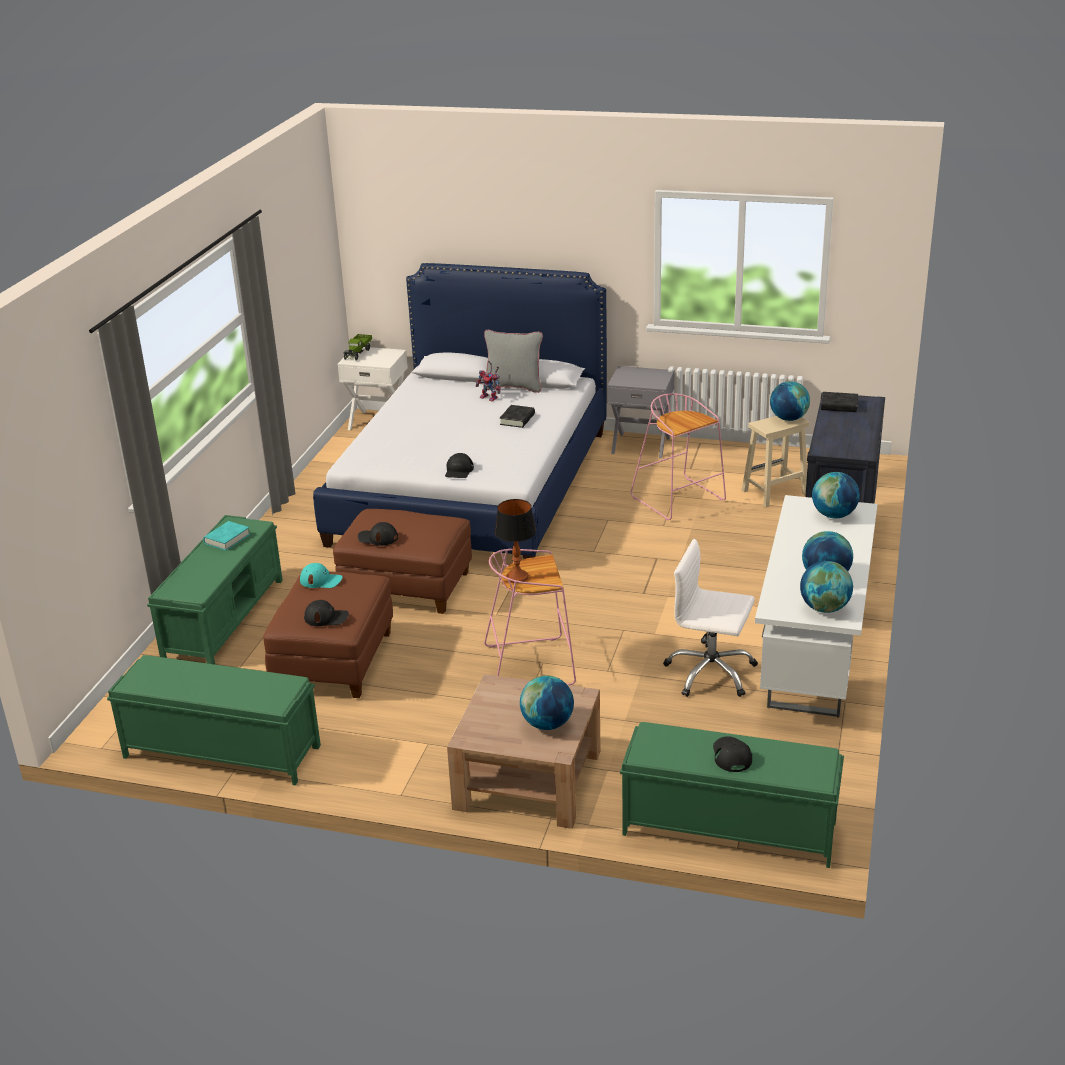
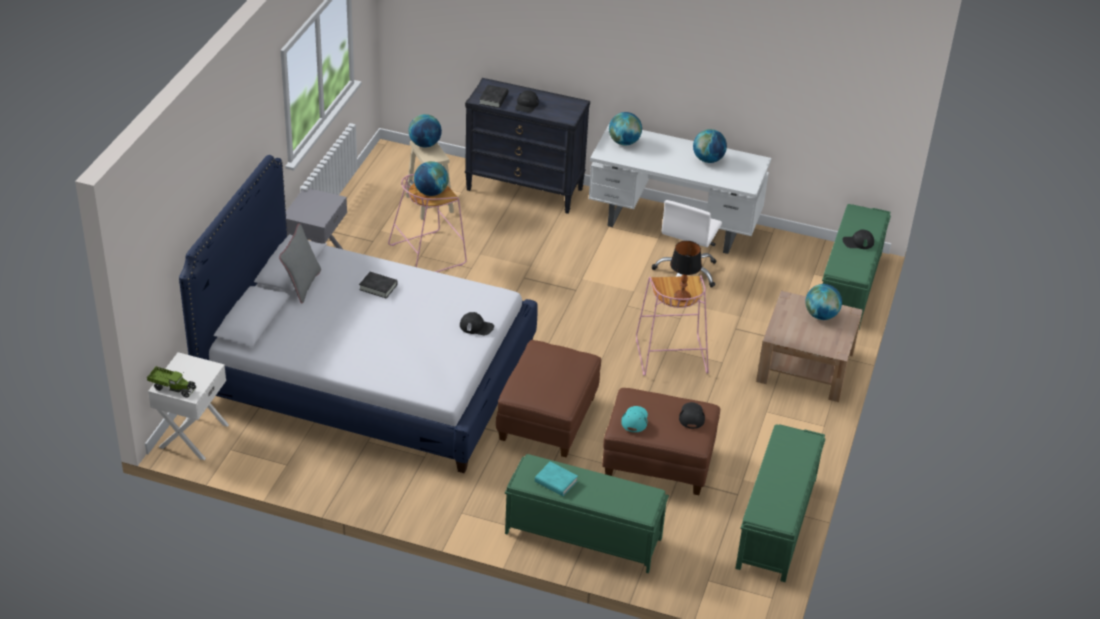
camera: 90 degrees left, 10 degrees up
black cap [358,522,398,546] -> black cap moved to [515,90,539,113]
toy robot [476,361,501,401] -> none
globe [800,561,853,613] -> globe moved to [414,161,449,196]

